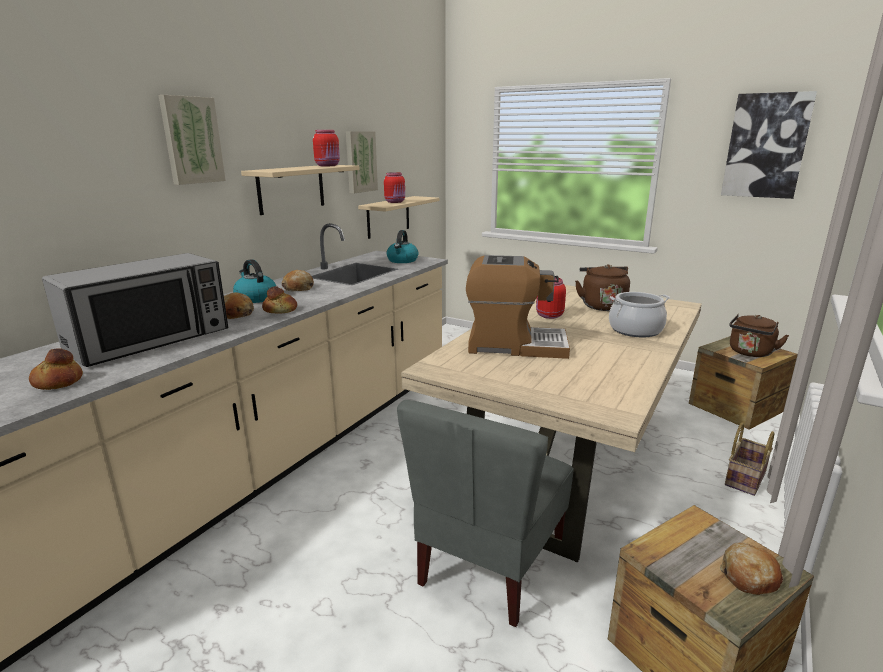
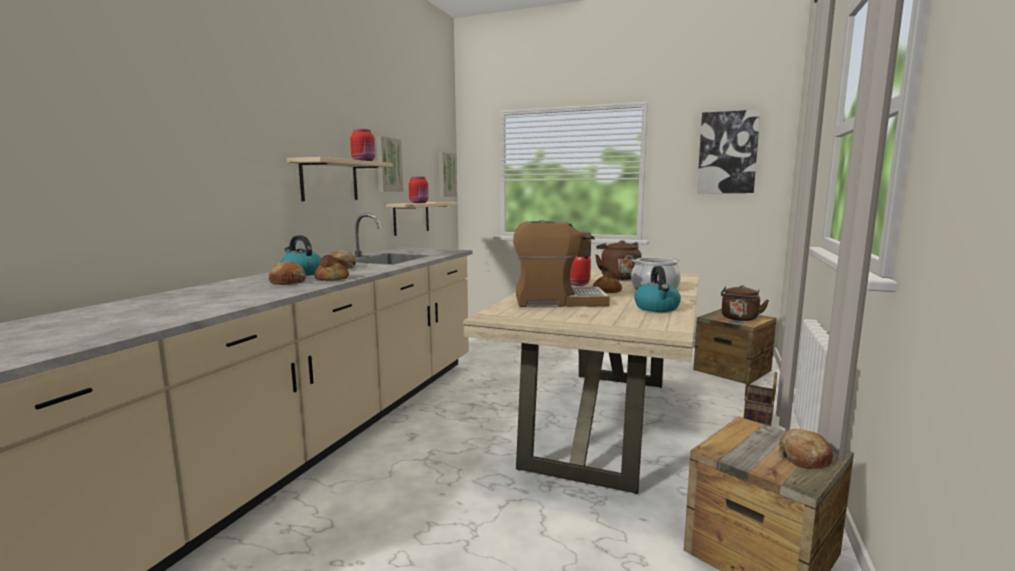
camera: 10 degrees left, 10 degrees down
bread [29,348,83,390] -> bread moved to [593,270,622,293]
microwave [42,253,228,367] -> none
picture [159,95,226,185] -> picture moved to [439,152,457,197]
kettle [387,230,418,263] -> kettle moved to [634,266,681,312]
grey chair [397,400,574,627] -> none

